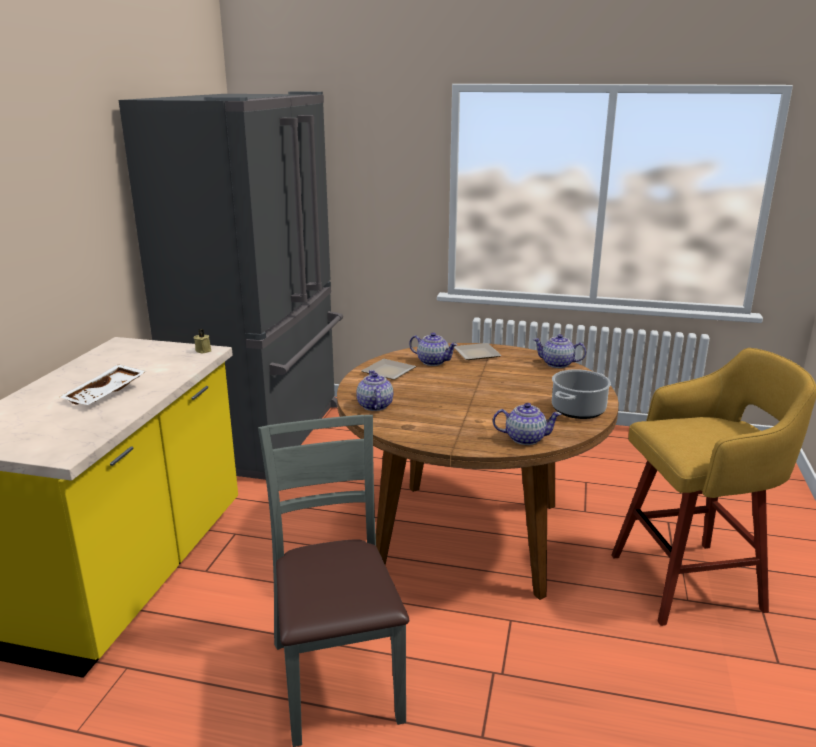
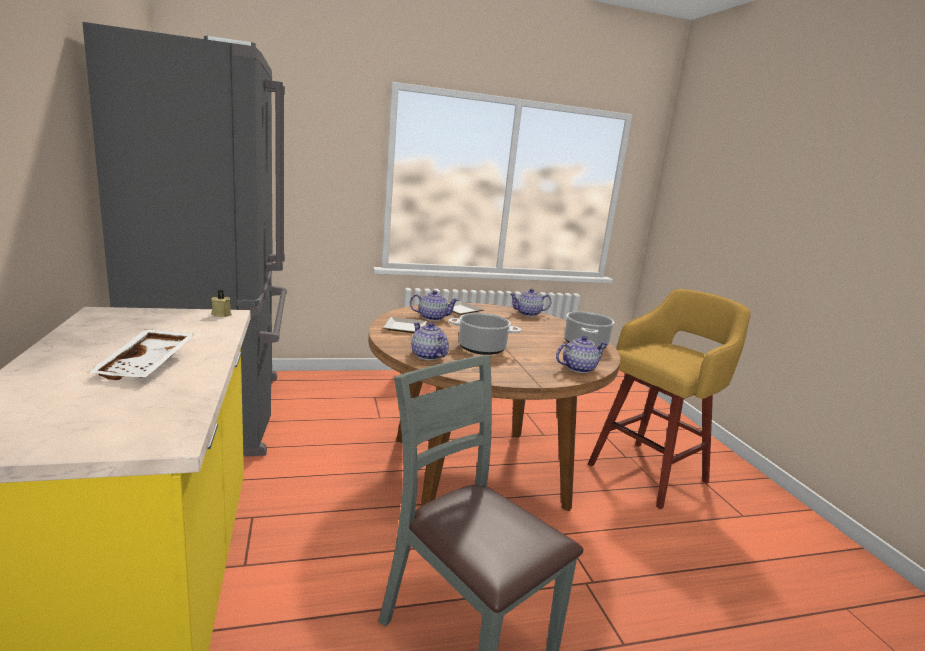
camera: 30 degrees left, 5 degrees down
none -> cooking pot [448,313,521,355]

